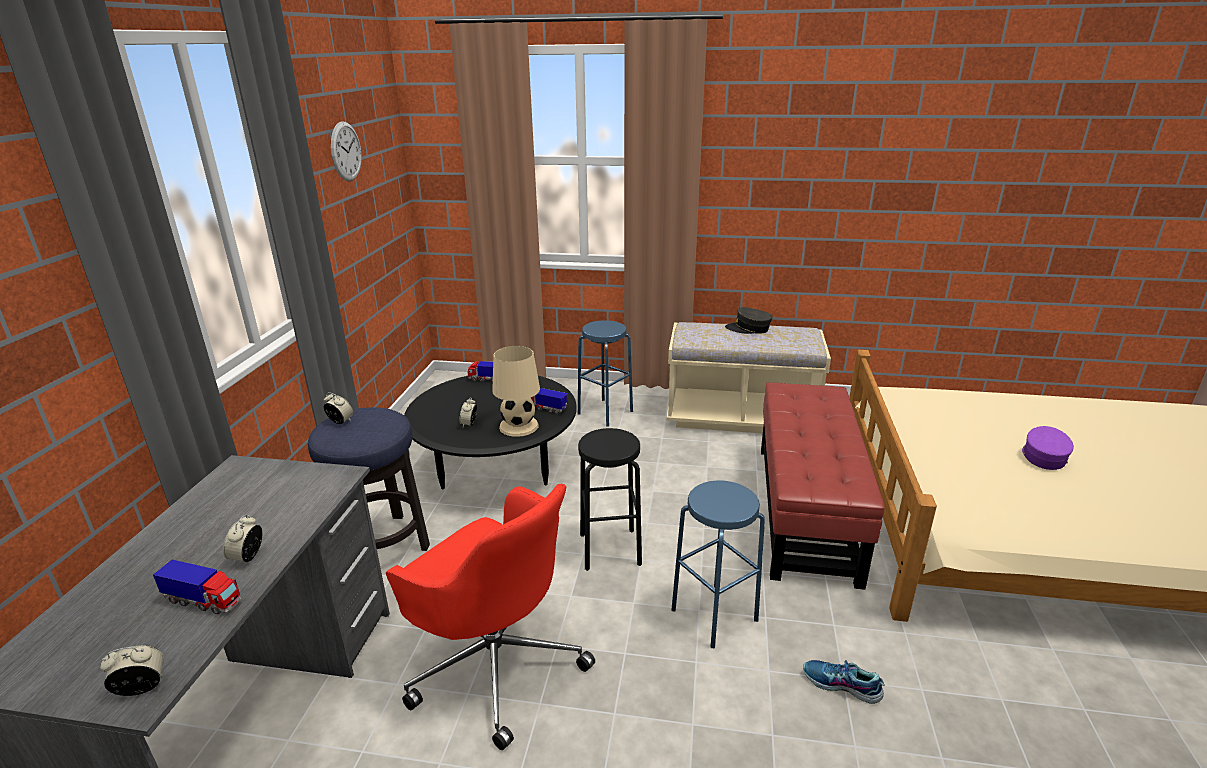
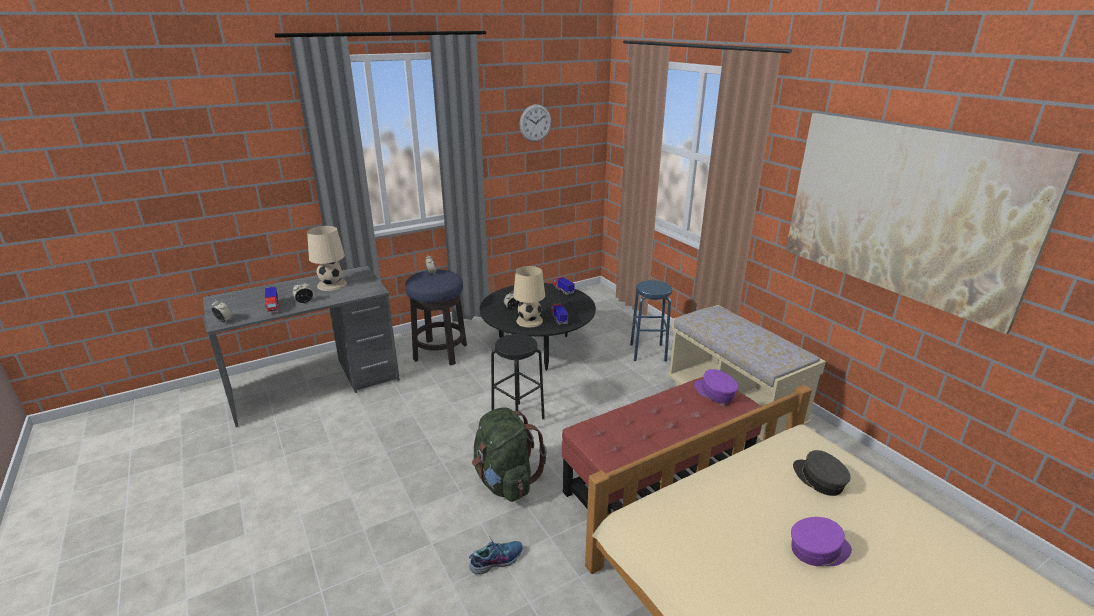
camera: 50 degrees right, 0 degrees up
red office chair [386,484,595,750] -> none
blue stool [671,480,765,648] -> green backpack [472,408,547,502]
grey cap [725,307,773,334] -> grey cap moved to [793,450,851,496]
shoe [803,660,885,704] -> shoe turned 75 degrees clockwise [469,535,523,574]
none -> beige table lamp [307,226,347,291]
none -> purple cap [694,369,739,404]
none -> picture [785,113,1082,334]

